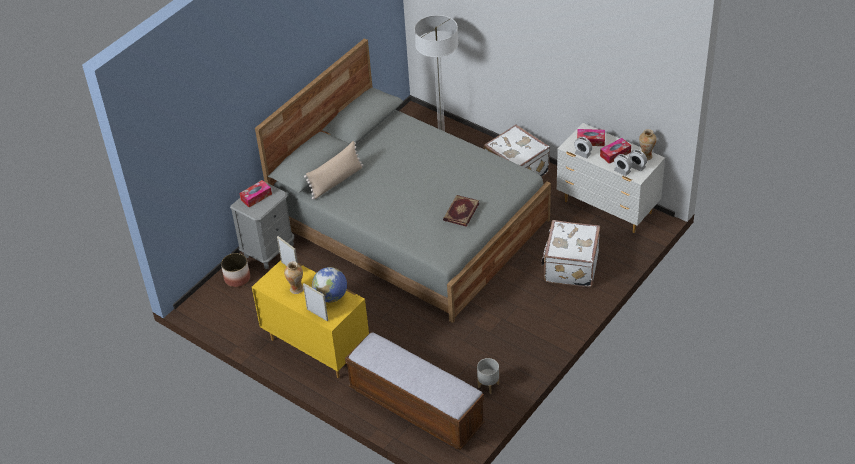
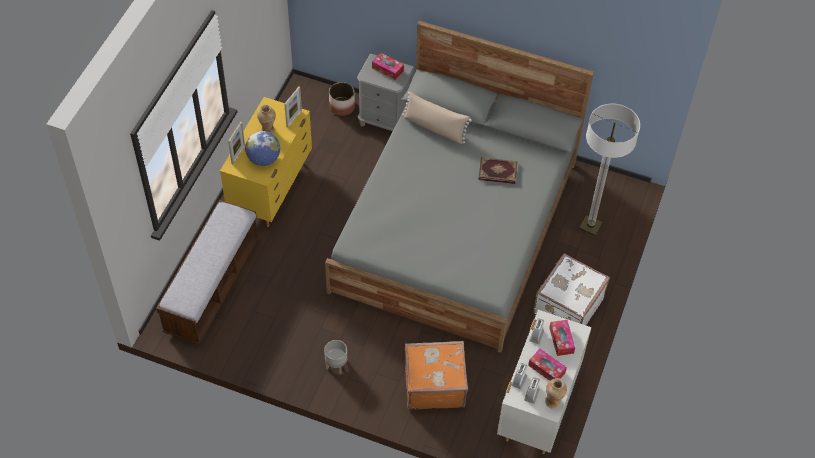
camera: 70 degrees right, 10 degrees up
book [443,195,479,227] -> book moved to [479,157,517,184]
grey planter [477,358,499,394] -> grey planter moved to [324,340,347,374]
white suitcase [541,220,600,287] -> orange suitcase [405,341,468,410]

